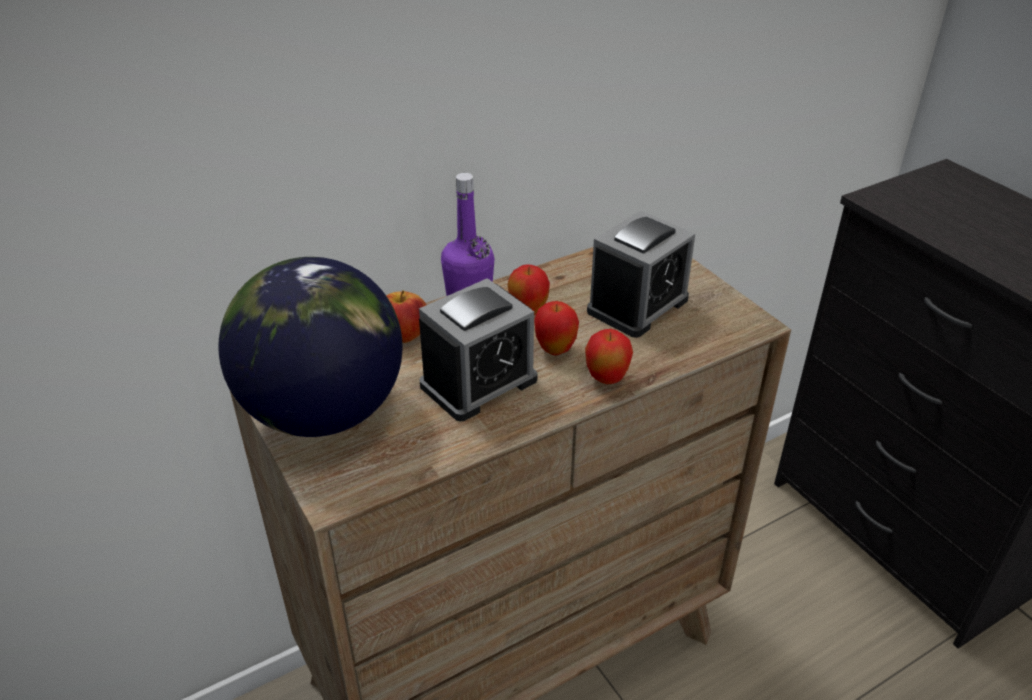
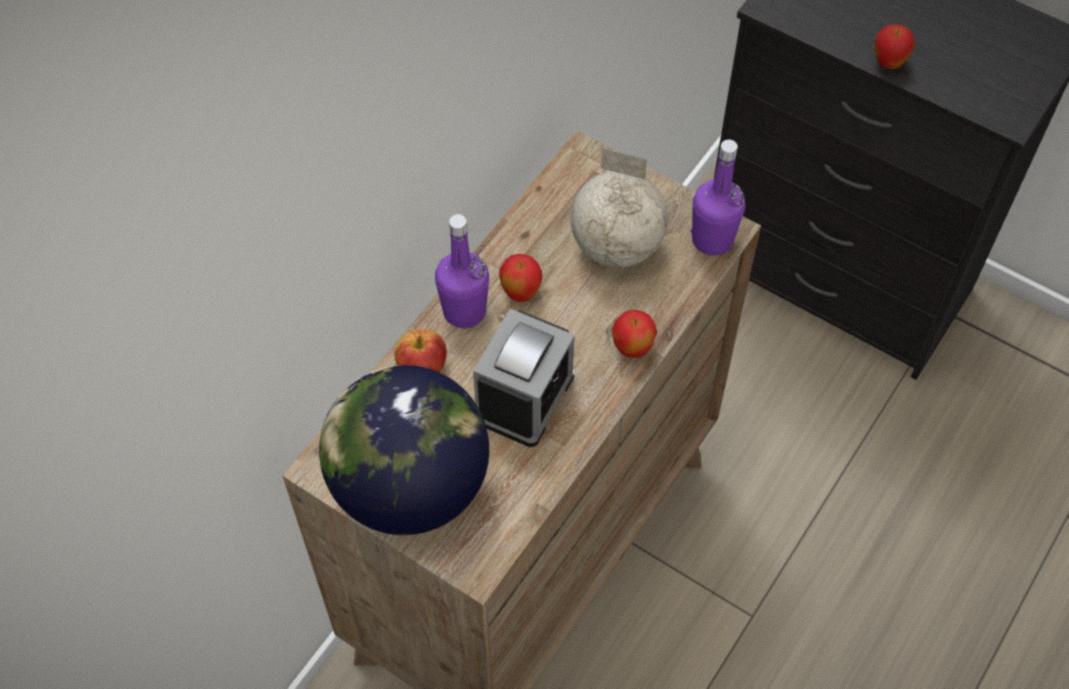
camera: 25 degrees left, 20 degrees up
apple [534,301,579,355] -> apple moved to [875,24,915,69]
alarm clock [587,211,695,338] -> globe [571,148,668,268]
none -> purple bottle [691,140,745,256]

